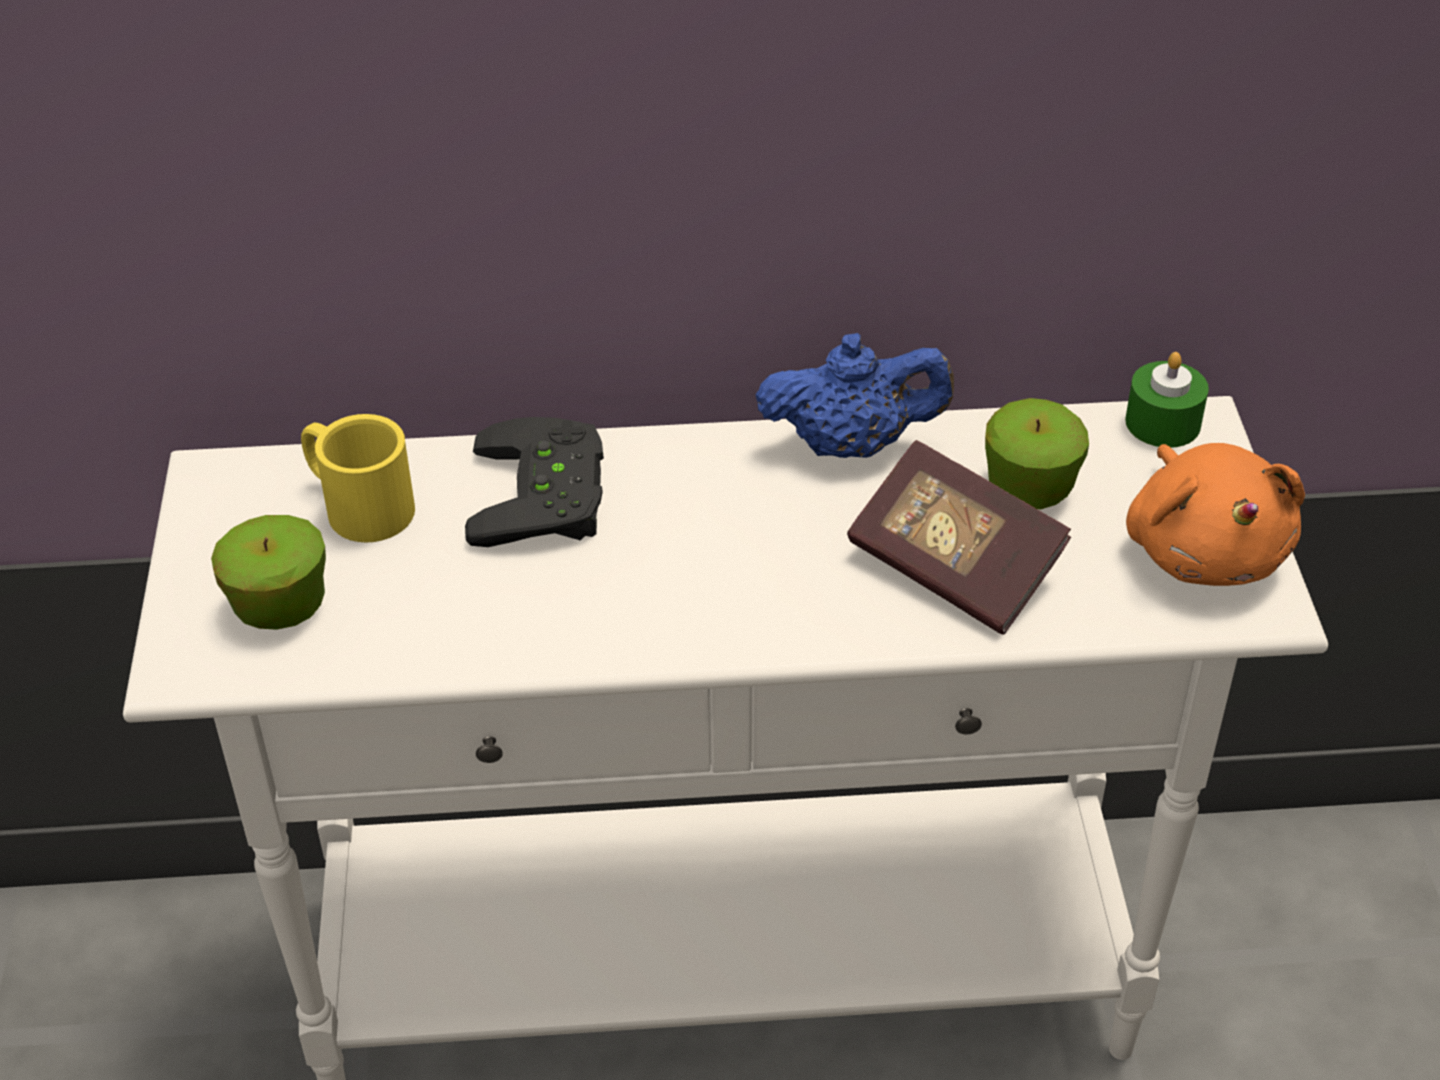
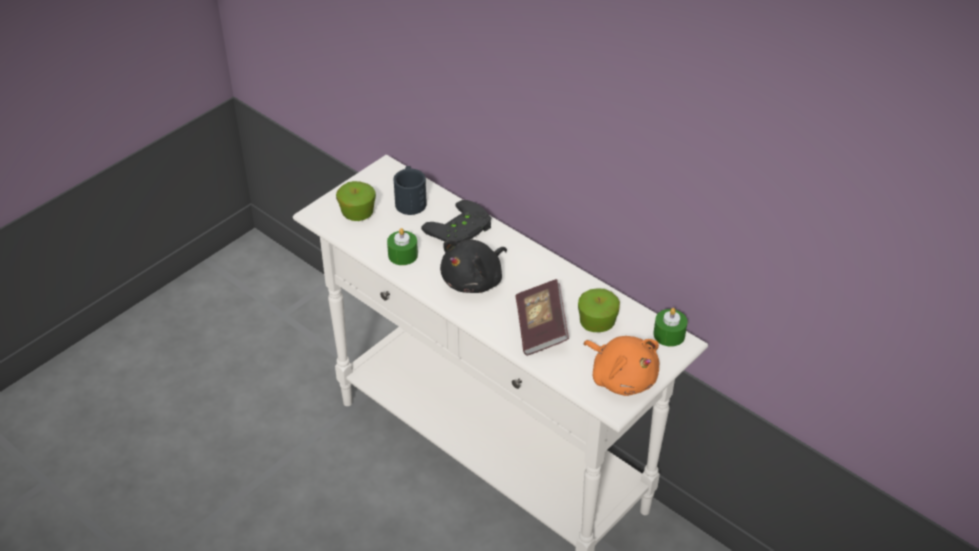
camera: 45 degrees right, 0 degrees up
yellow mug [301,414,415,542] -> black mug [393,166,427,215]
blue teapot [755,333,954,458] -> none
orange plush toy [1126,443,1305,586] -> orange plush toy turned 75 degrees counterclockwise [584,336,660,396]
none -> green candle [387,228,418,265]
none -> black plush toy [440,240,507,293]

